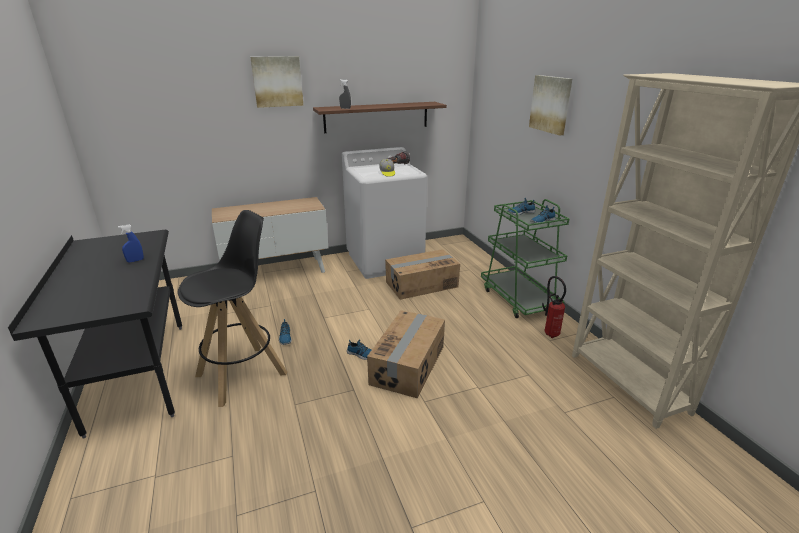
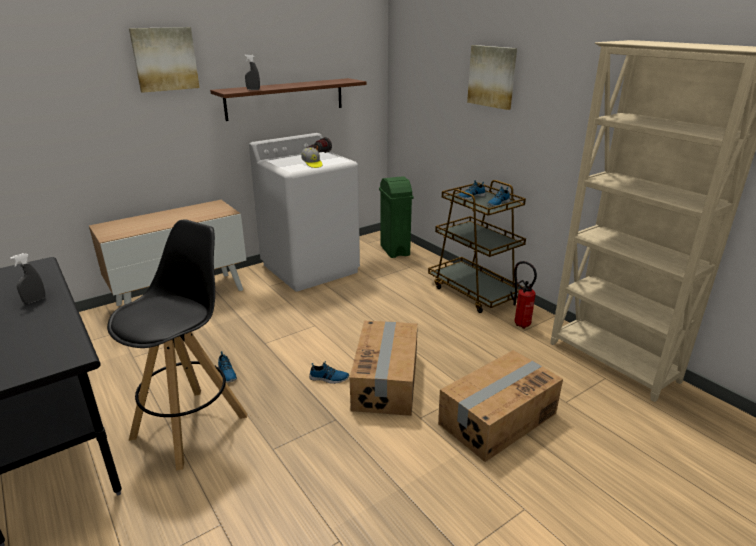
camera: 15 degrees left, 0 degrees up
blue spray bottle [118,224,144,262] -> grey spray bottle [10,253,45,304]
cardboard box [385,249,460,300] -> cardboard box moved to [438,350,563,462]
green cart [481,199,569,318] -> brown cart [428,180,526,313]
none -> green trash can [379,176,414,258]

